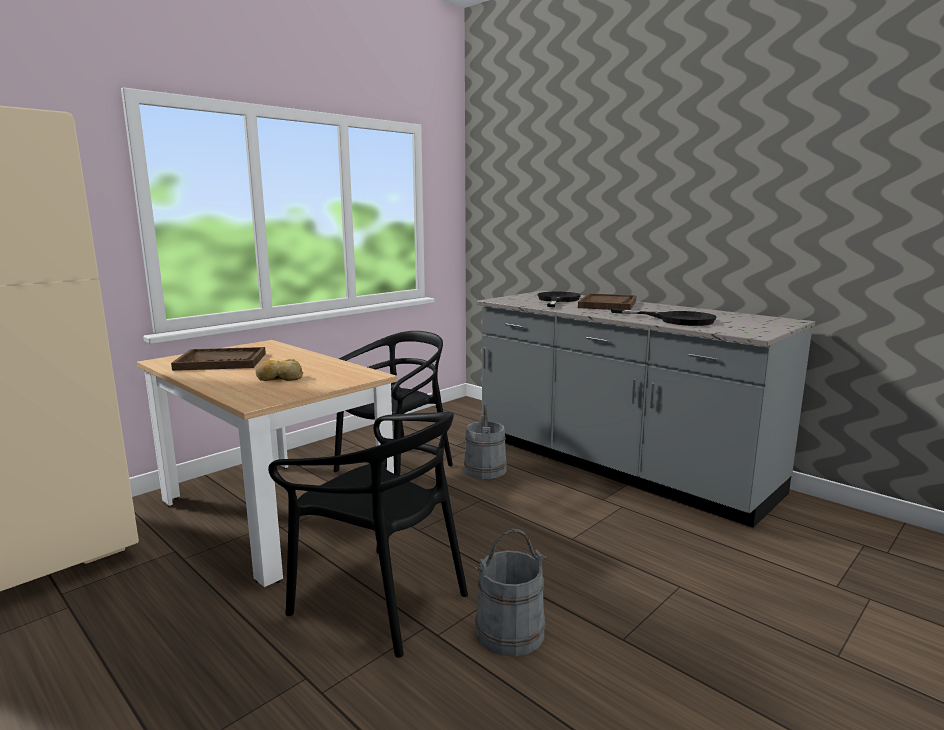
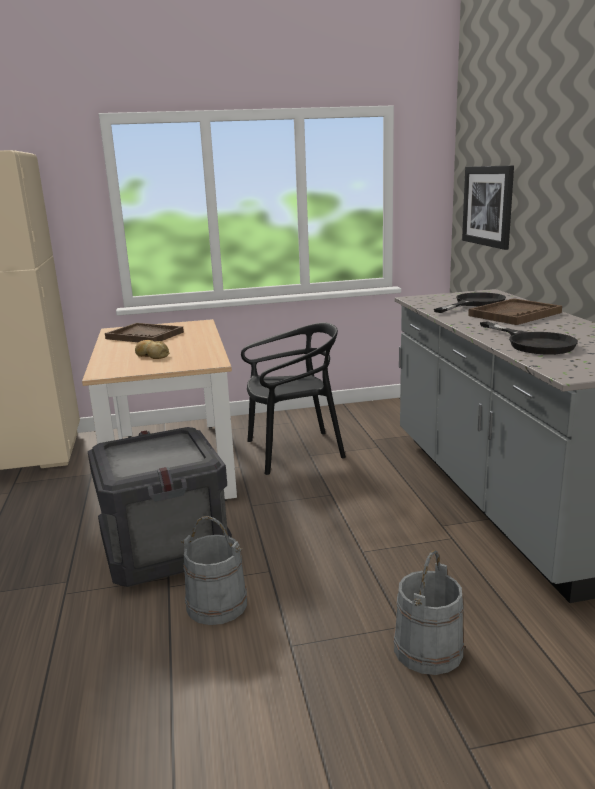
camera: 35 degrees right, 5 degrees up
black chair [268,412,468,658] -> crate [88,427,232,587]
grey bucket [464,403,507,479] -> grey bucket moved to [394,550,464,675]
none -> picture [462,165,514,250]

